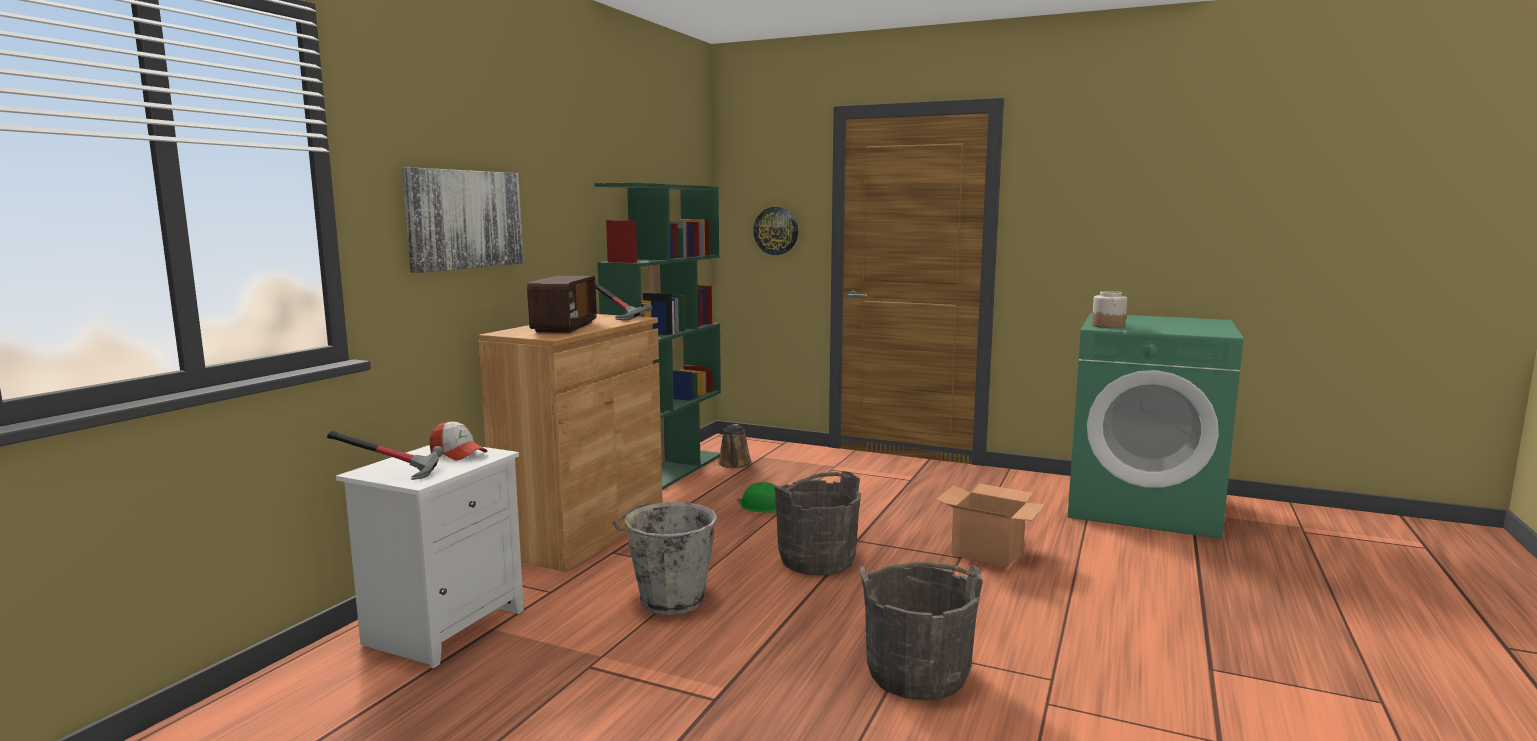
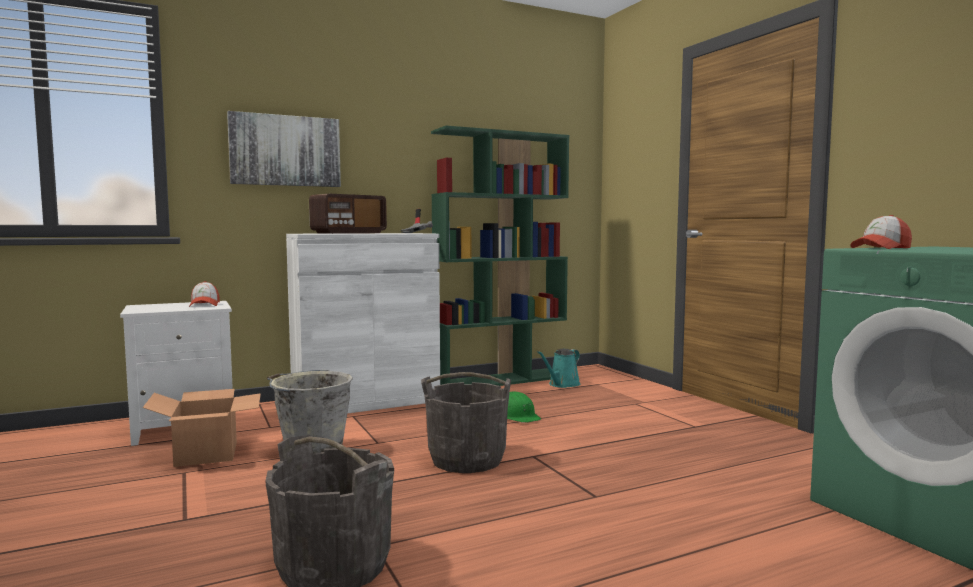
camera: 40 degrees right, 5 degrees down
hammer [327,430,444,480] -> none
brown cabinet [478,314,662,572] -> white cabinet [286,233,440,413]
brown watering can [718,424,752,468] -> turquoise watering can [537,349,580,388]
wall clock [753,207,798,255] -> none
cardboard box [936,484,1046,567] -> cardboard box moved to [143,389,261,467]
jar [1092,291,1127,328] -> cap [850,215,912,249]

